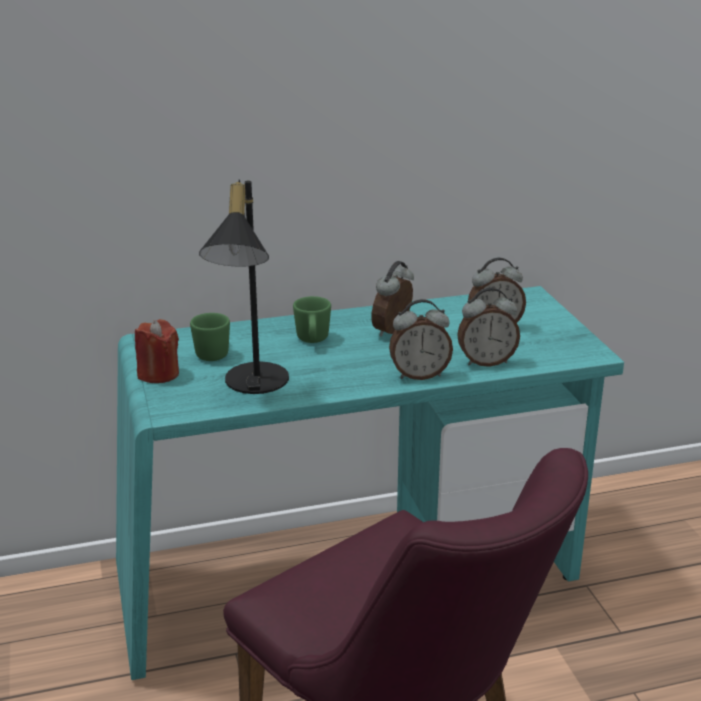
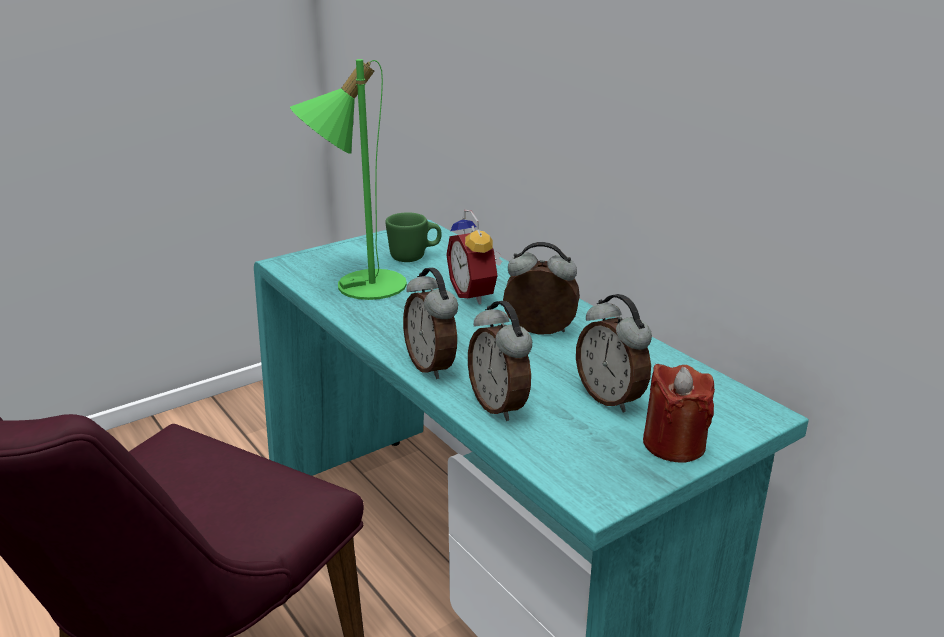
camera: 70 degrees right, 0 degrees up
red candle [135,319,179,383] -> red candle moved to [643,364,715,463]
black table lamp [199,179,289,394] -> green table lamp [290,59,407,300]
green mug [293,296,331,343] -> alarm clock [446,210,502,305]

